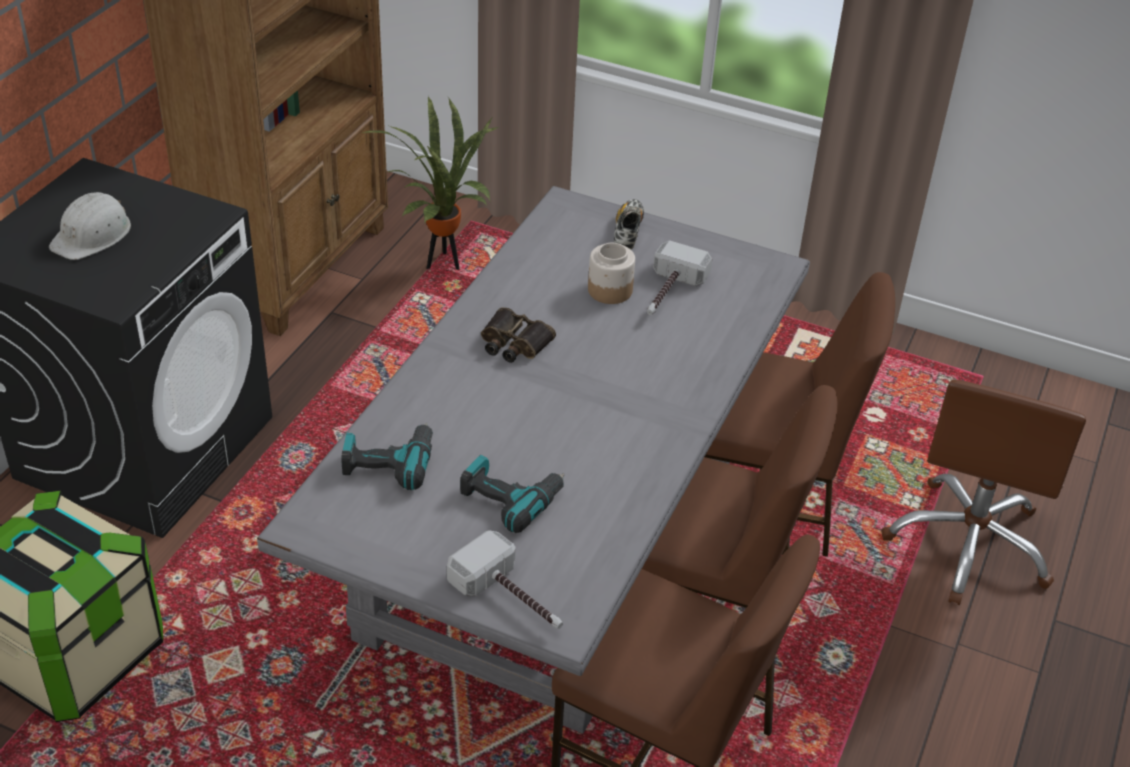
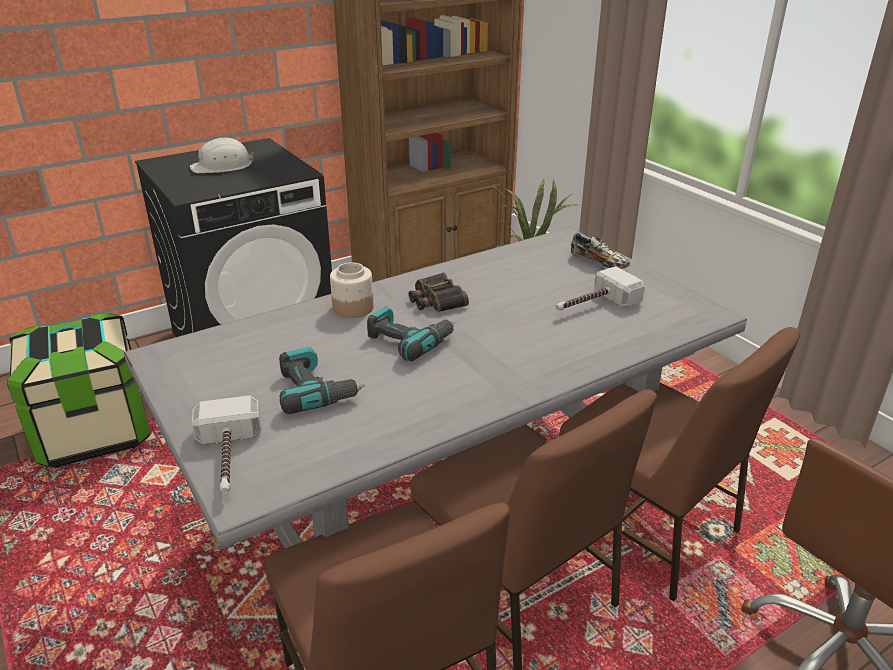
camera: 35 degrees right, 10 degrees down
power drill [341,423,433,490] -> power drill moved to [367,306,455,361]
jar [588,243,635,304] -> jar moved to [330,262,374,318]
shoe [614,199,644,250] -> shoe turned 90 degrees clockwise [571,233,630,269]

